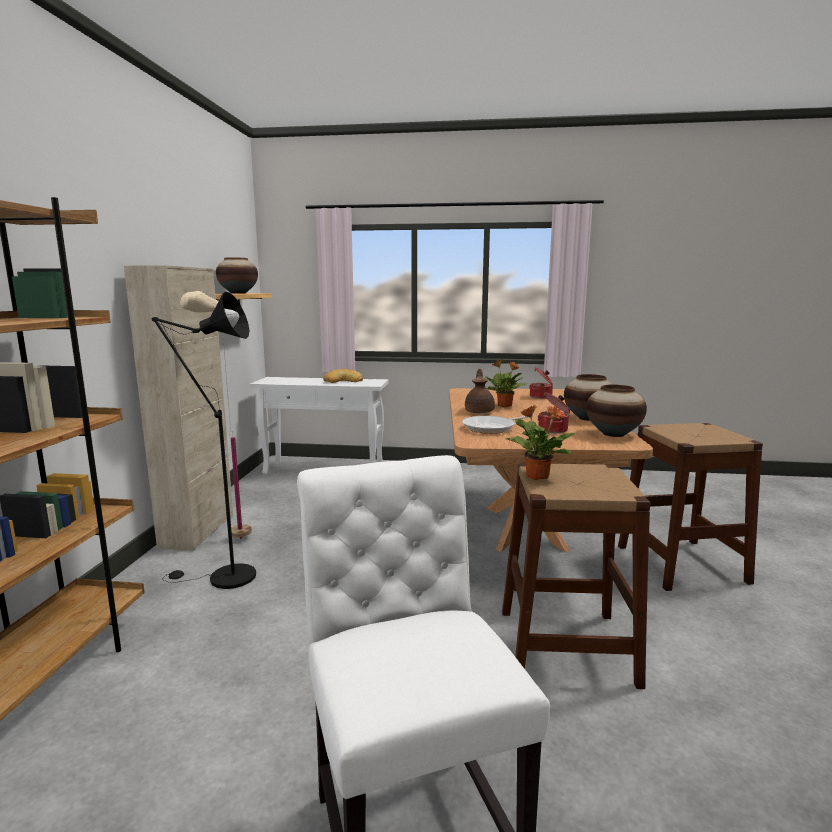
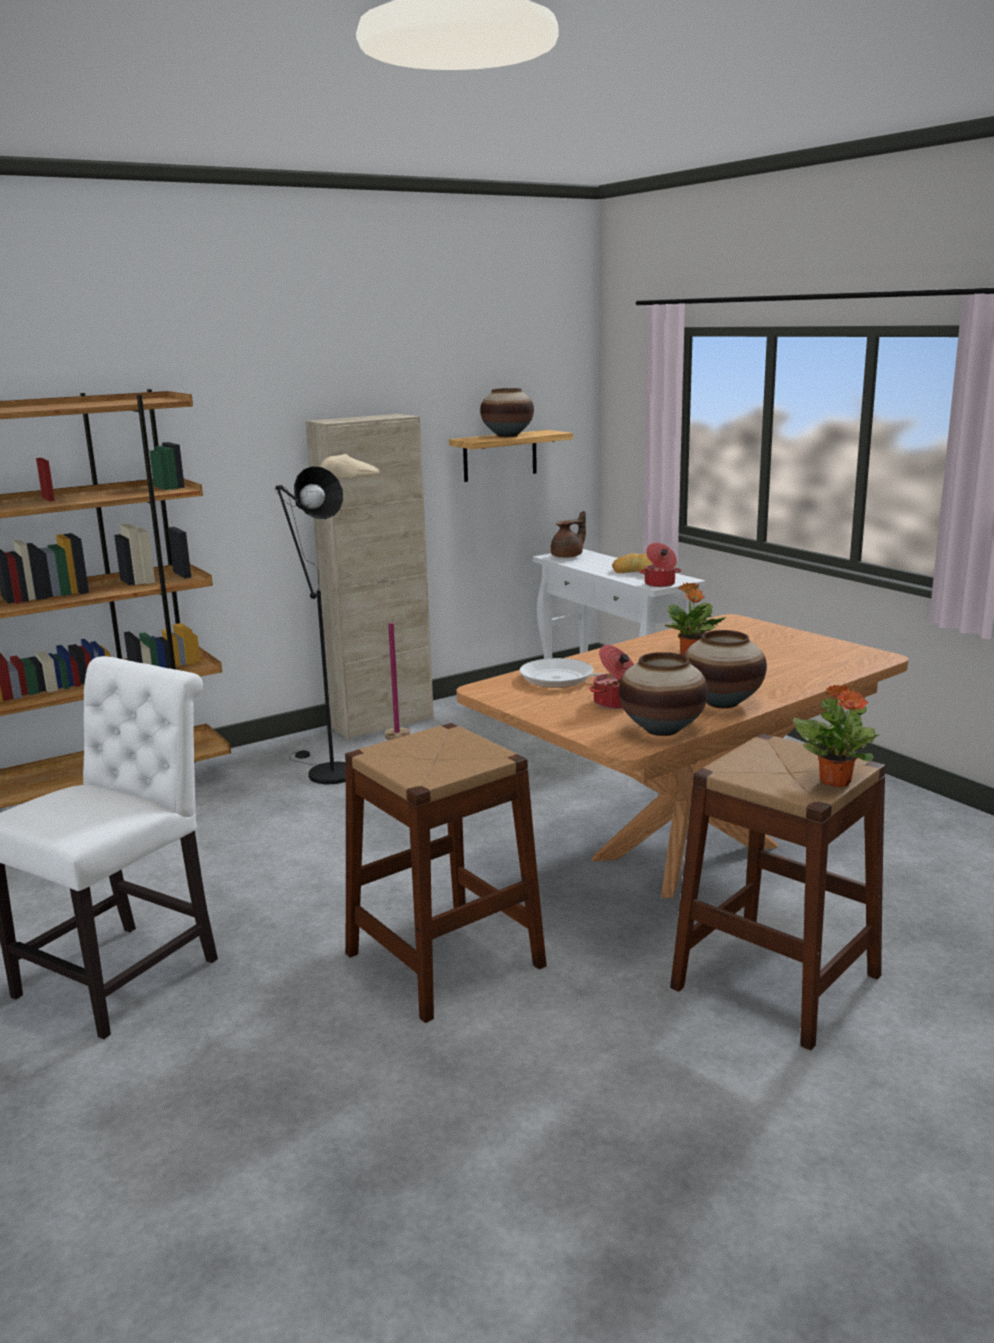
camera: 50 degrees right, 5 degrees up
brown teapot [465,369,495,413] -> brown teapot moved to [551,511,586,558]
potted plant [506,405,575,480] -> potted plant moved to [793,684,879,787]
cooking pot [529,367,553,399] -> cooking pot moved to [639,543,682,587]

